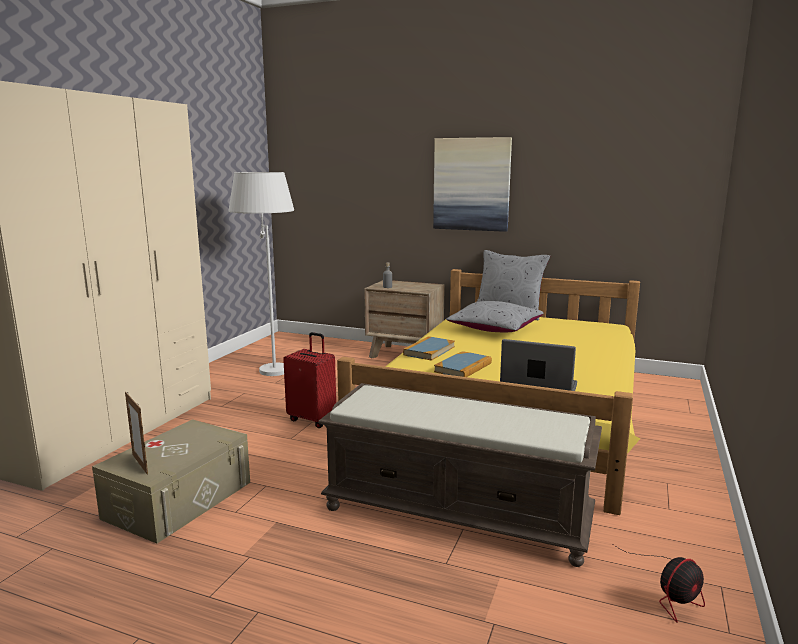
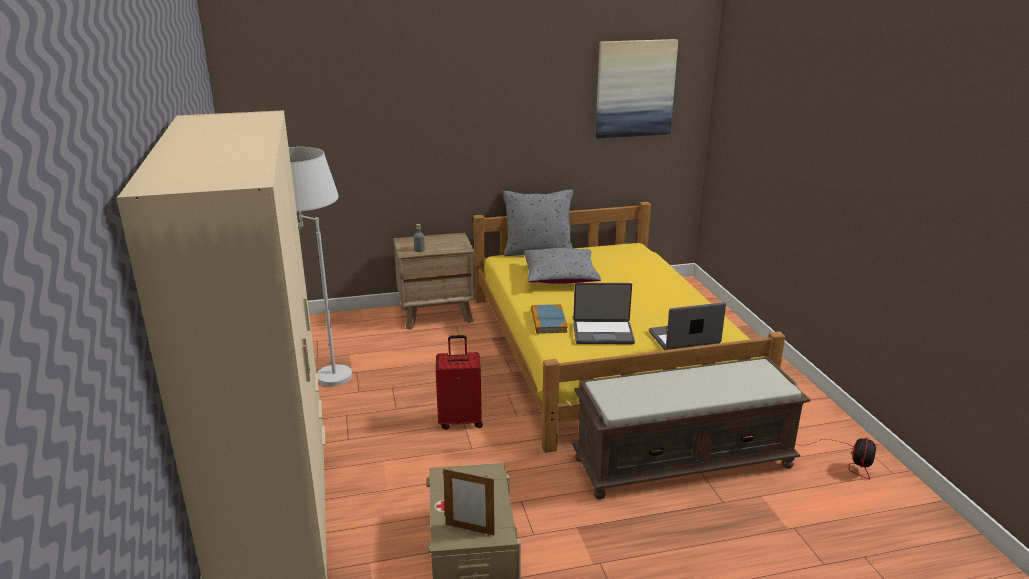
camera: 35 degrees left, 10 degrees up
picture [433,137,512,232] -> picture moved to [596,39,678,138]
book [434,351,492,377] -> laptop [573,283,635,344]

